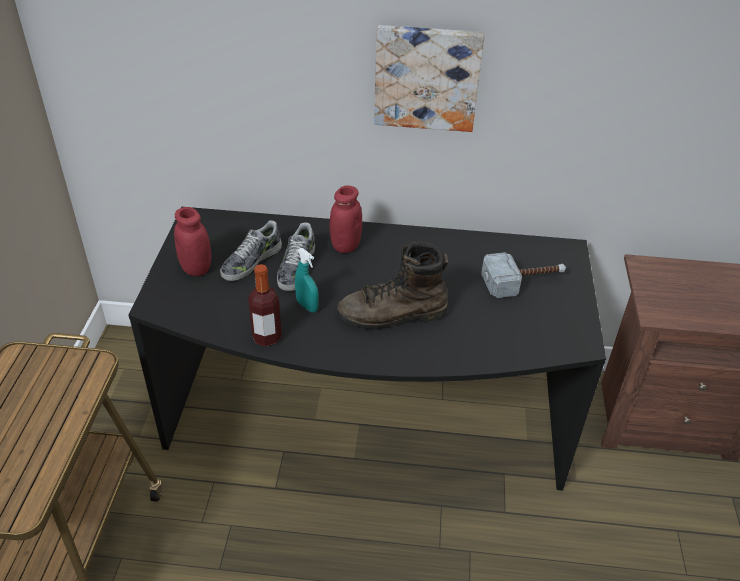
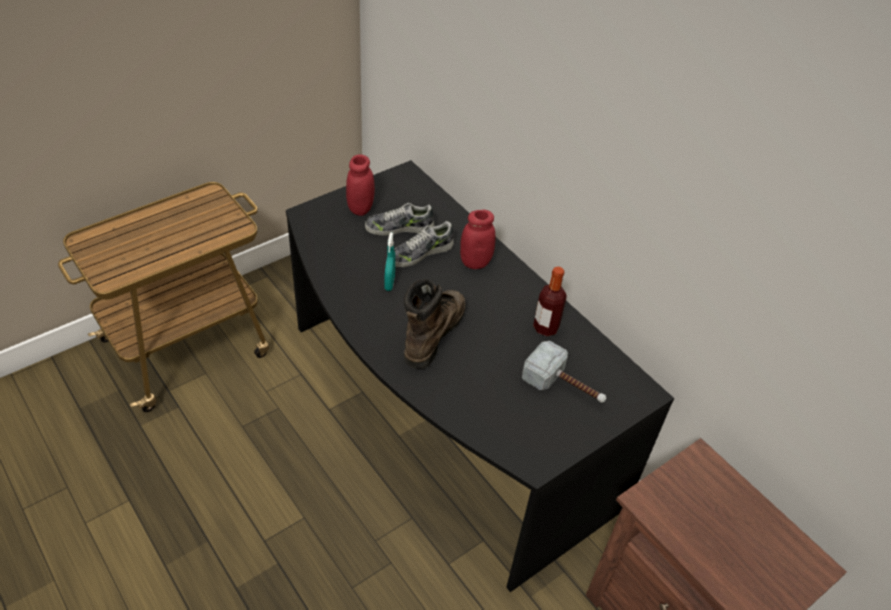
camera: 45 degrees right, 5 degrees up
bottle [248,264,282,346] -> bottle moved to [533,266,567,336]
brown boot [336,242,448,330] -> brown boot turned 75 degrees clockwise [404,279,466,369]
picture [374,25,484,132] -> none

